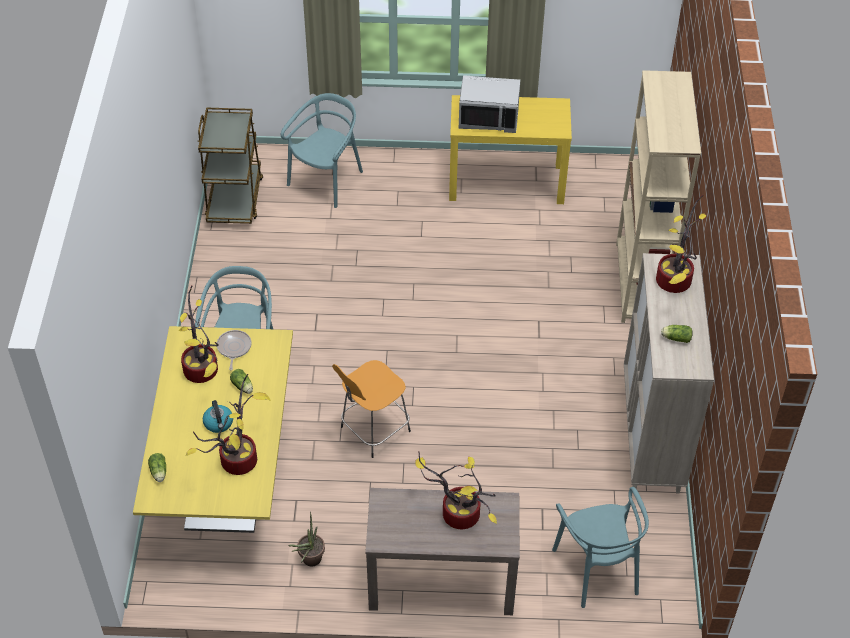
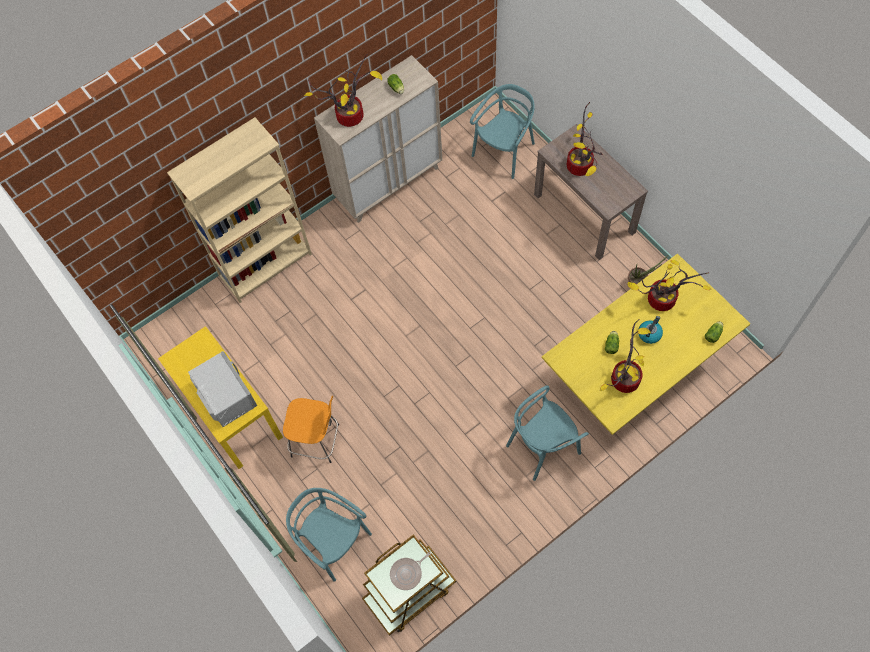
camera: 125 degrees left, 15 degrees up
frying pan [217,330,252,370] -> frying pan moved to [390,552,431,590]
turquoise chair [281,93,363,208] -> turquoise chair turned 45 degrees clockwise [286,488,372,582]
orange stool [332,360,411,458] -> orange stool moved to [283,396,339,463]

